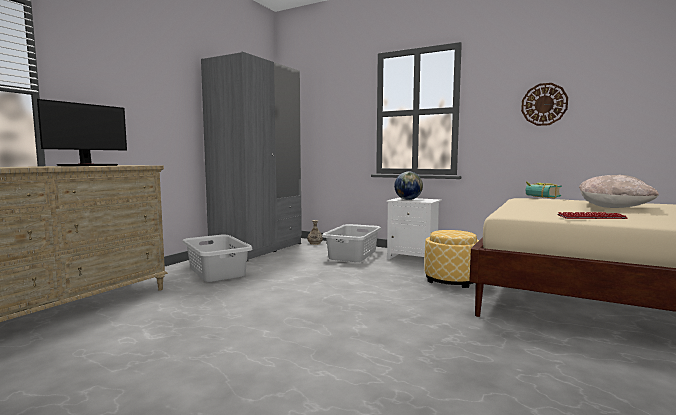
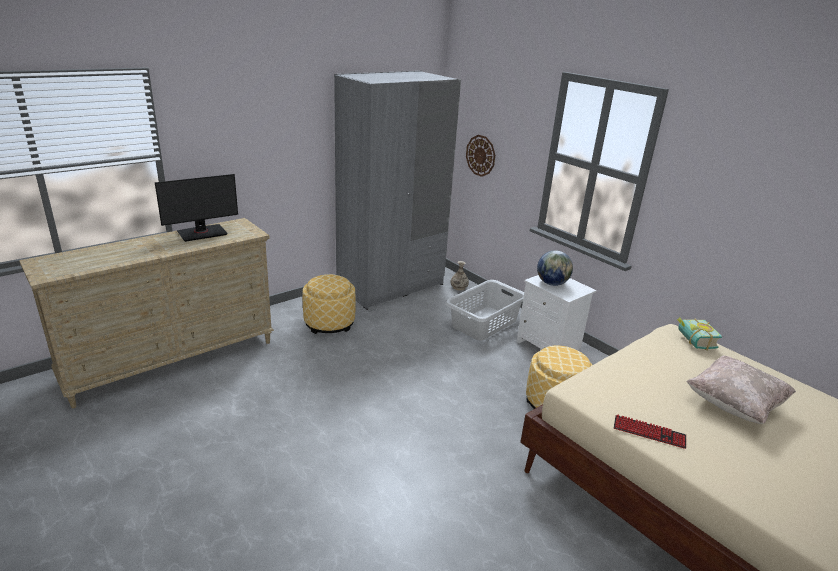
camera: 20 degrees right, 20 degrees up
grey laundry basket [182,235,253,282] -> ottoman [303,274,356,334]
wall clock [521,83,568,126] -> wall clock moved to [466,135,495,177]

